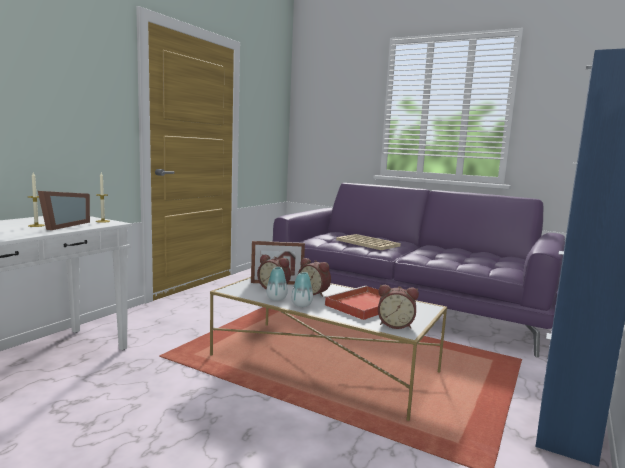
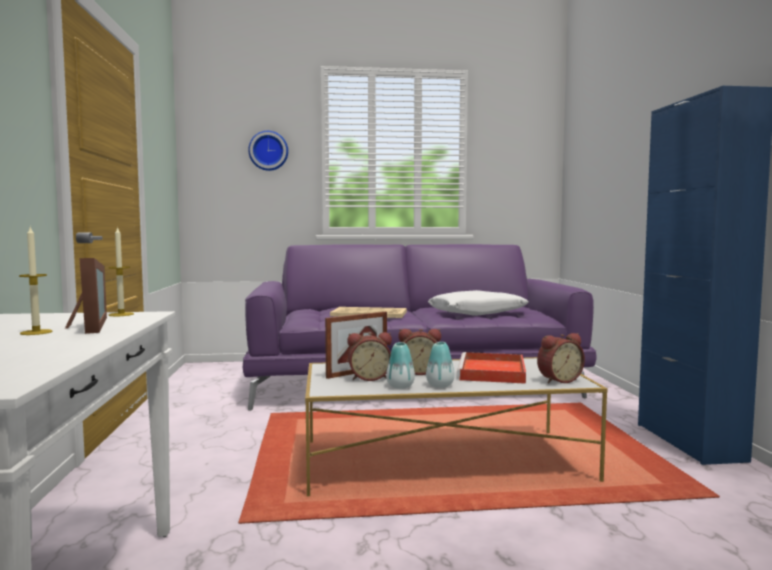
camera: 35 degrees left, 5 degrees down
none -> wall clock [248,131,288,171]
none -> white pillow [428,290,529,316]

